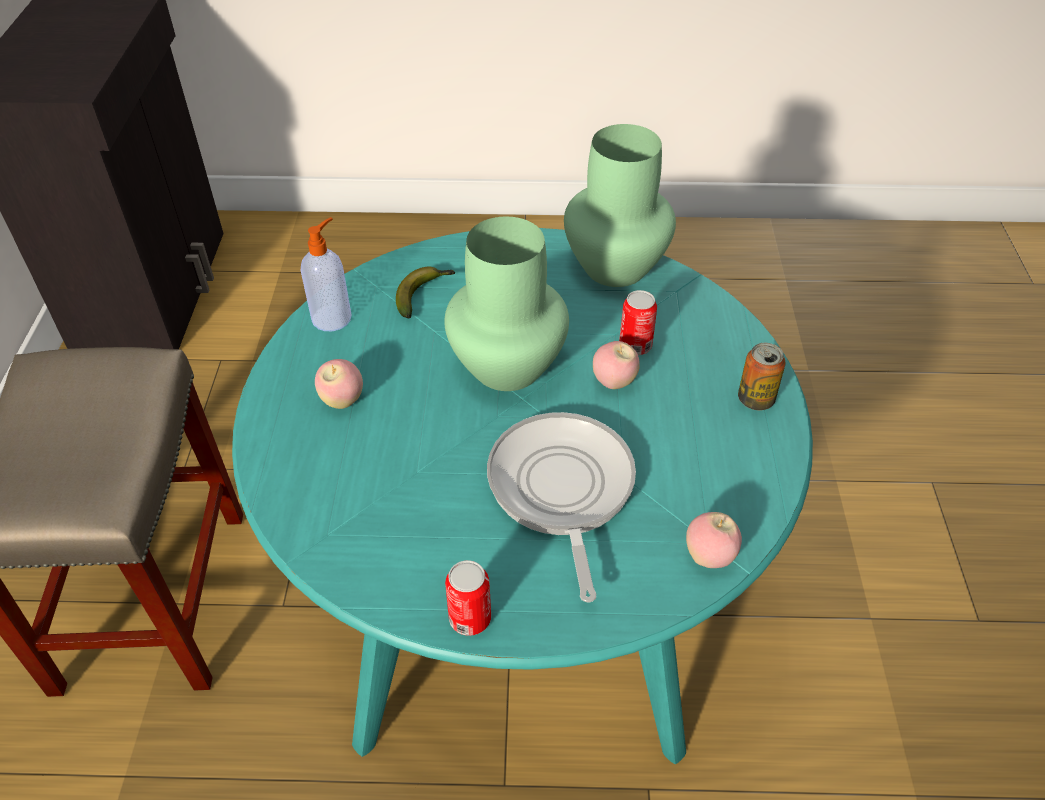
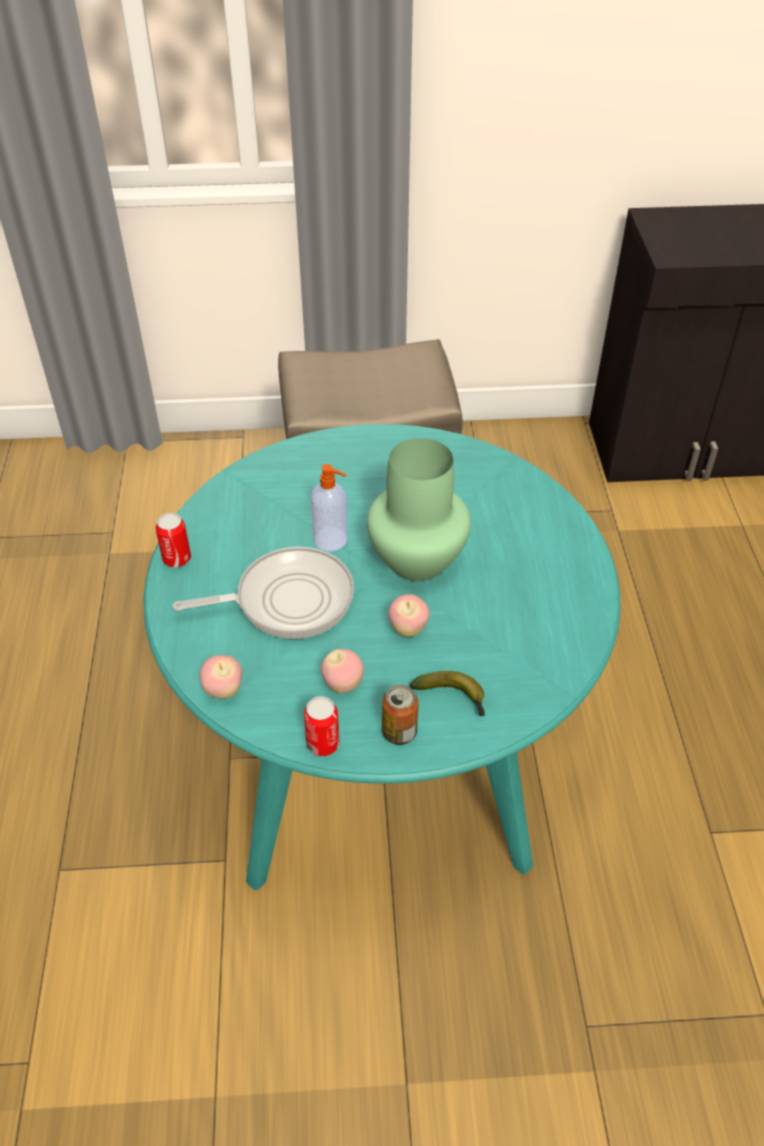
camera: 85 degrees right, 0 degrees up
soap dispenser [301,217,352,331] -> soap dispenser moved to [311,464,348,551]
apple [315,359,363,409] -> apple moved to [321,649,364,693]
banana [396,267,455,318] -> banana moved to [410,671,485,716]
green vase [564,124,676,287] -> none
can [619,290,657,355] -> can moved to [304,696,340,756]

